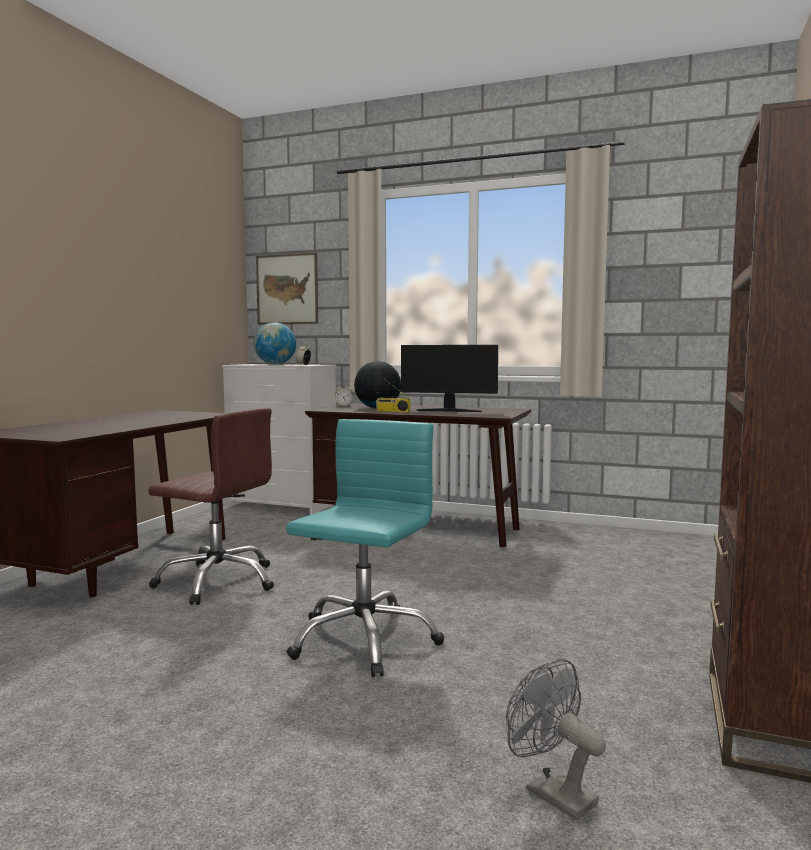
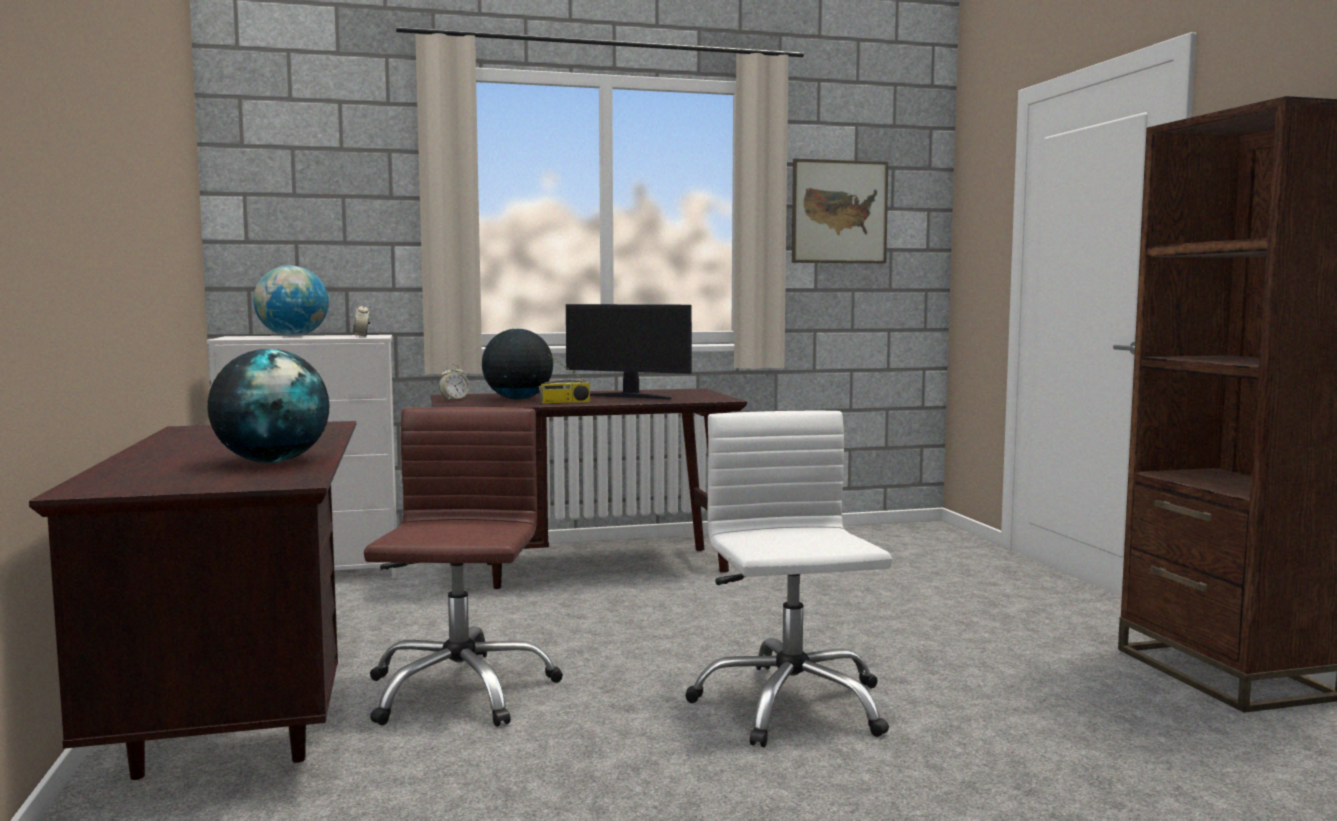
camera: 35 degrees left, 0 degrees up
brown office chair [148,408,274,605] -> brown office chair turned 75 degrees counterclockwise [364,407,563,727]
picture [256,253,318,325] -> picture moved to [792,158,888,263]
turquoise office chair [286,419,444,677] -> white office chair [685,411,892,747]
monitor [401,345,498,412] -> monitor turned 45 degrees clockwise [566,304,692,399]
grey fan [506,659,606,820] -> none
none -> globe [208,349,329,463]

